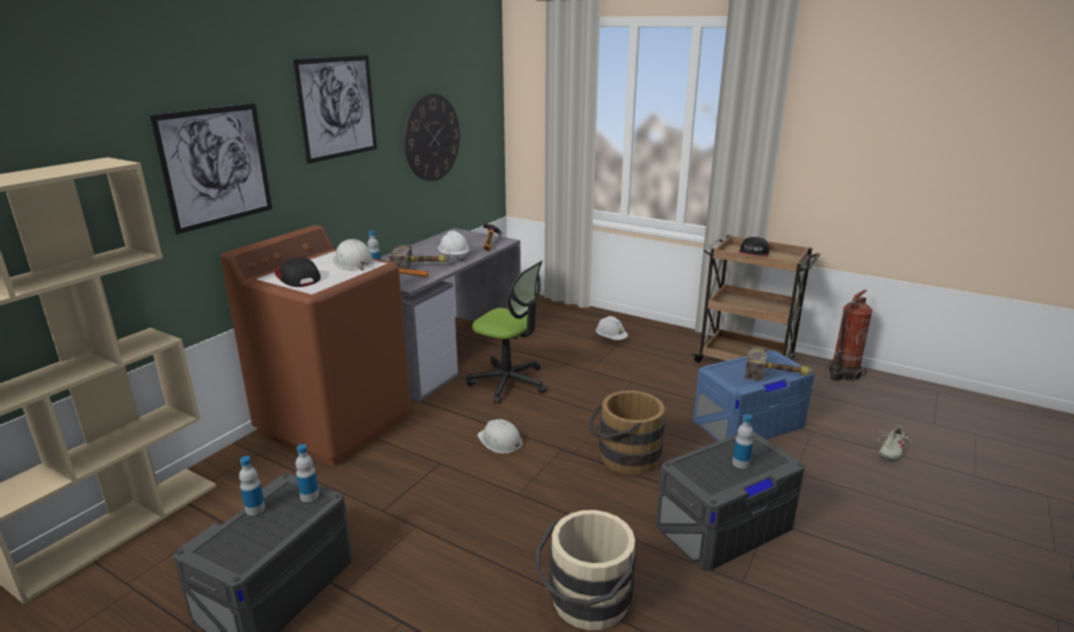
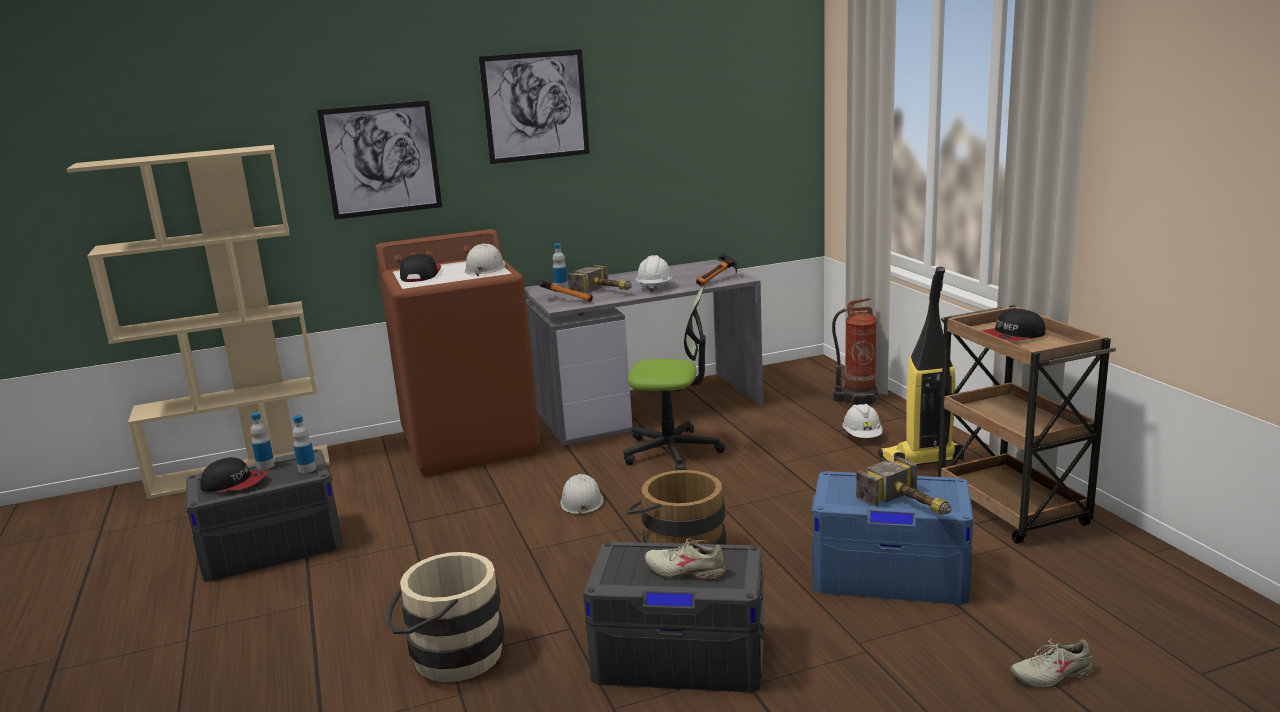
camera: 40 degrees right, 5 degrees down
wall clock [404,94,460,181] -> none
office chair [467,261,546,404] -> office chair turned 60 degrees counterclockwise [623,287,725,470]
bottle [732,414,753,469] -> beige shoe [644,538,726,579]
fire extinguisher [826,290,873,382] -> fire extinguisher moved to [832,298,878,406]
none -> cap [200,457,268,492]
none -> vacuum cleaner [878,267,964,465]

